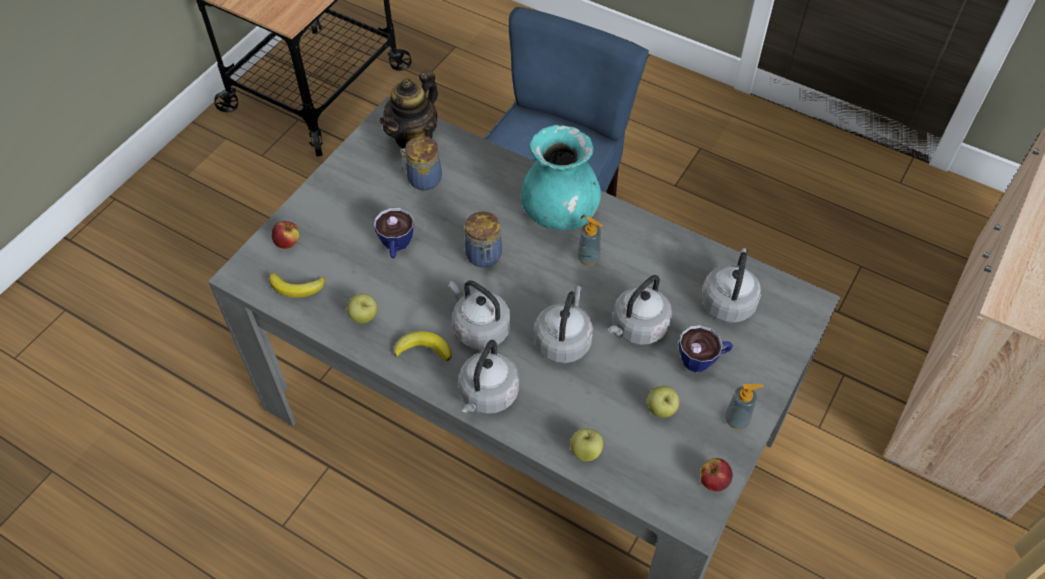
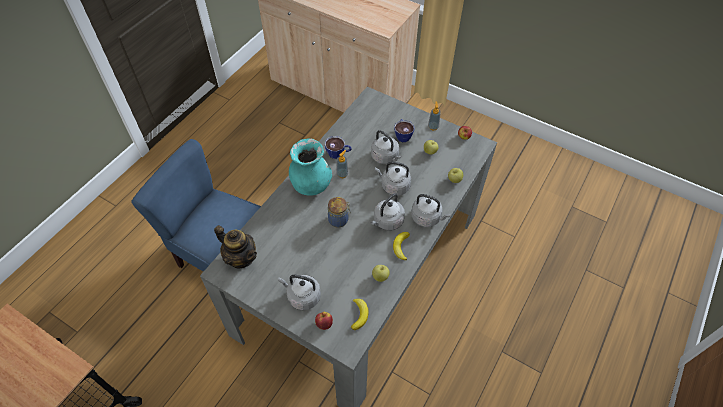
camera: 90 degrees left, 0 degrees up
cup [374,208,414,258] -> cup moved to [325,136,352,159]
jar [401,136,442,191] -> none
grey kettle [701,248,761,323] -> grey kettle moved to [278,274,321,310]

